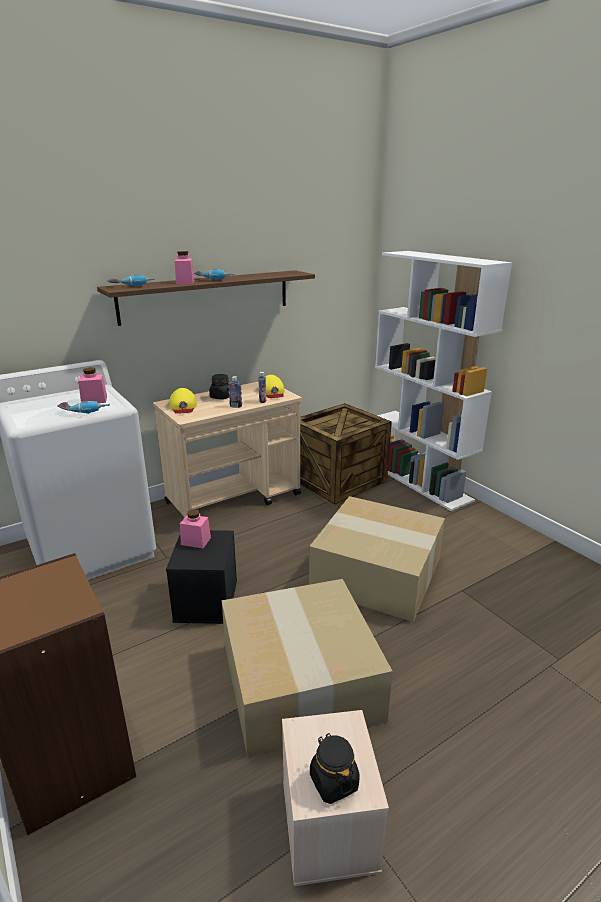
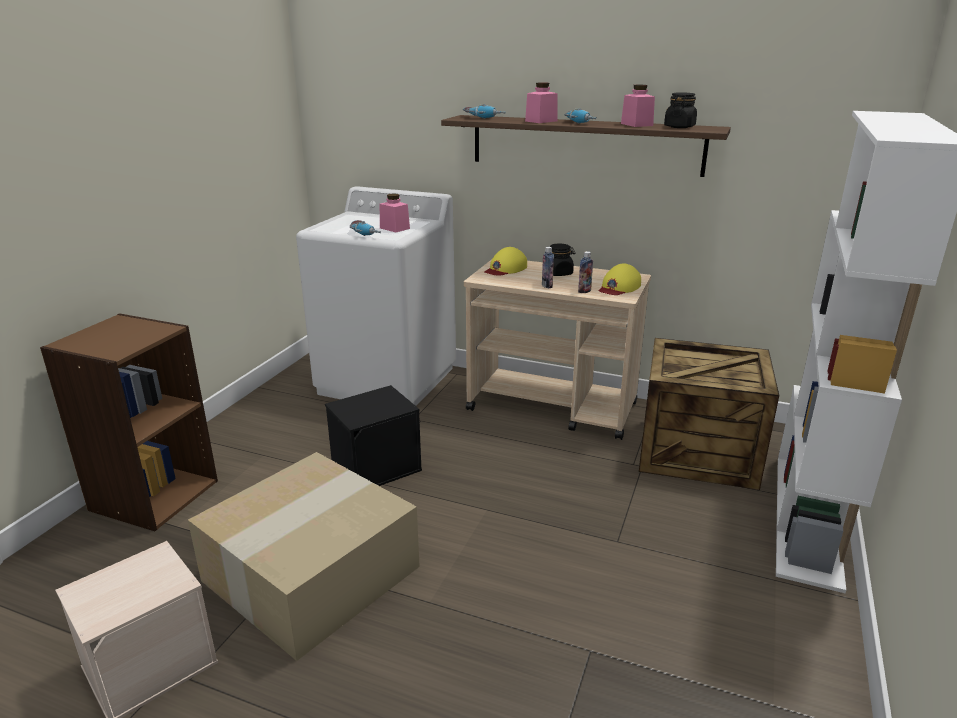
camera: 55 degrees right, 0 degrees up
pink jar [180,509,211,548] -> pink jar moved to [621,85,655,127]
cardboard box [309,496,445,622] -> none
black jar [310,733,360,804] -> black jar moved to [664,92,697,128]

